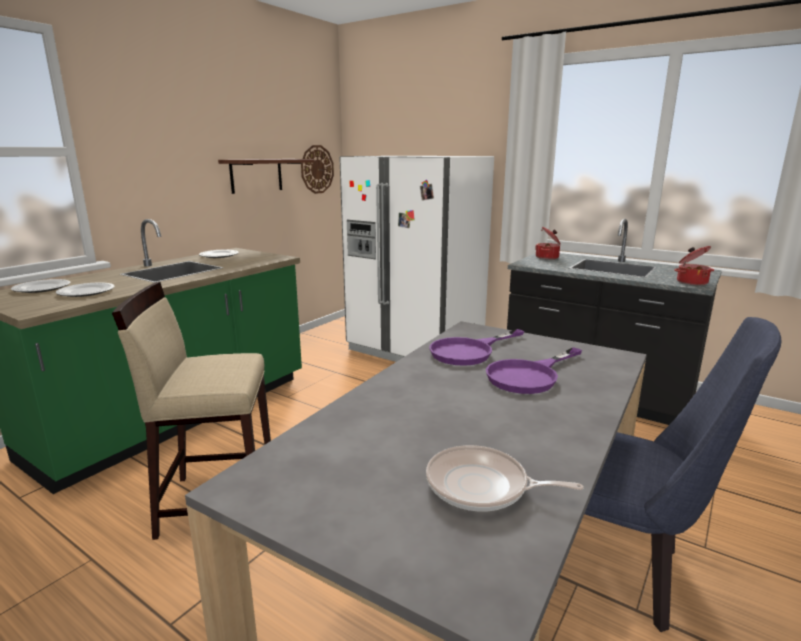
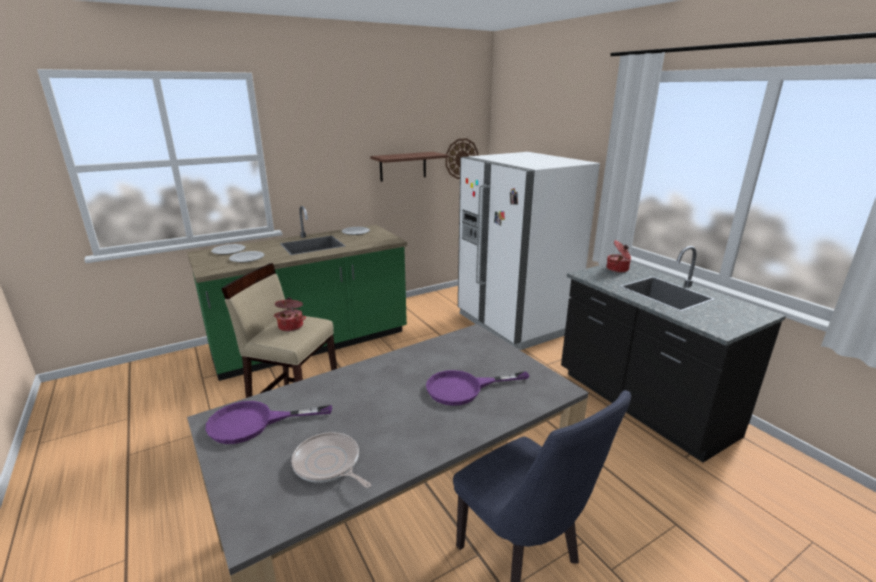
camera: 25 degrees right, 5 degrees up
purple frying pan [429,329,524,366] -> purple frying pan moved to [205,401,332,444]
cooking pot [674,246,714,285] -> cooking pot moved to [274,297,306,331]

